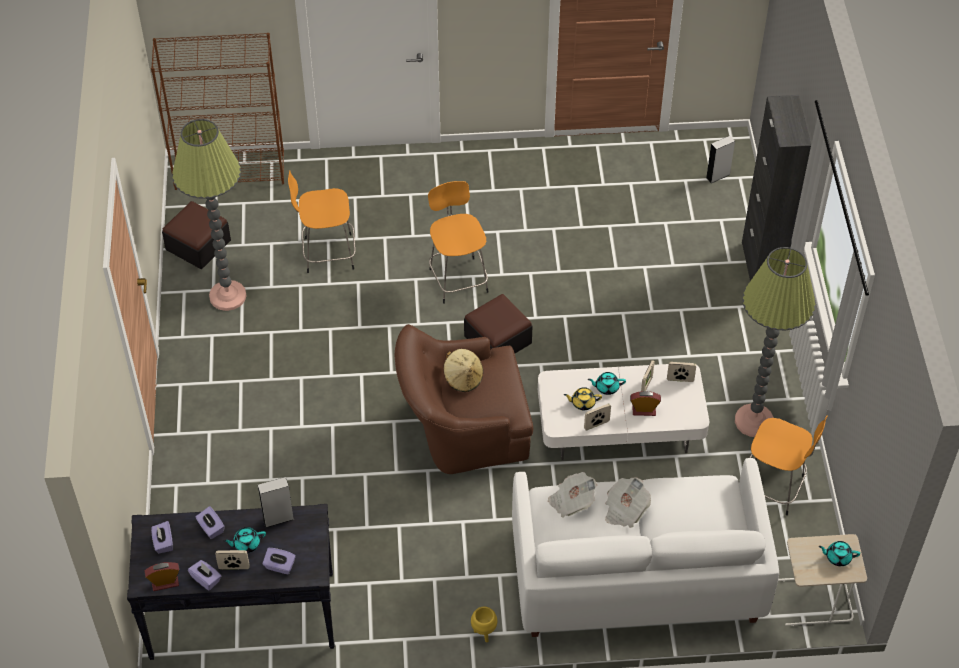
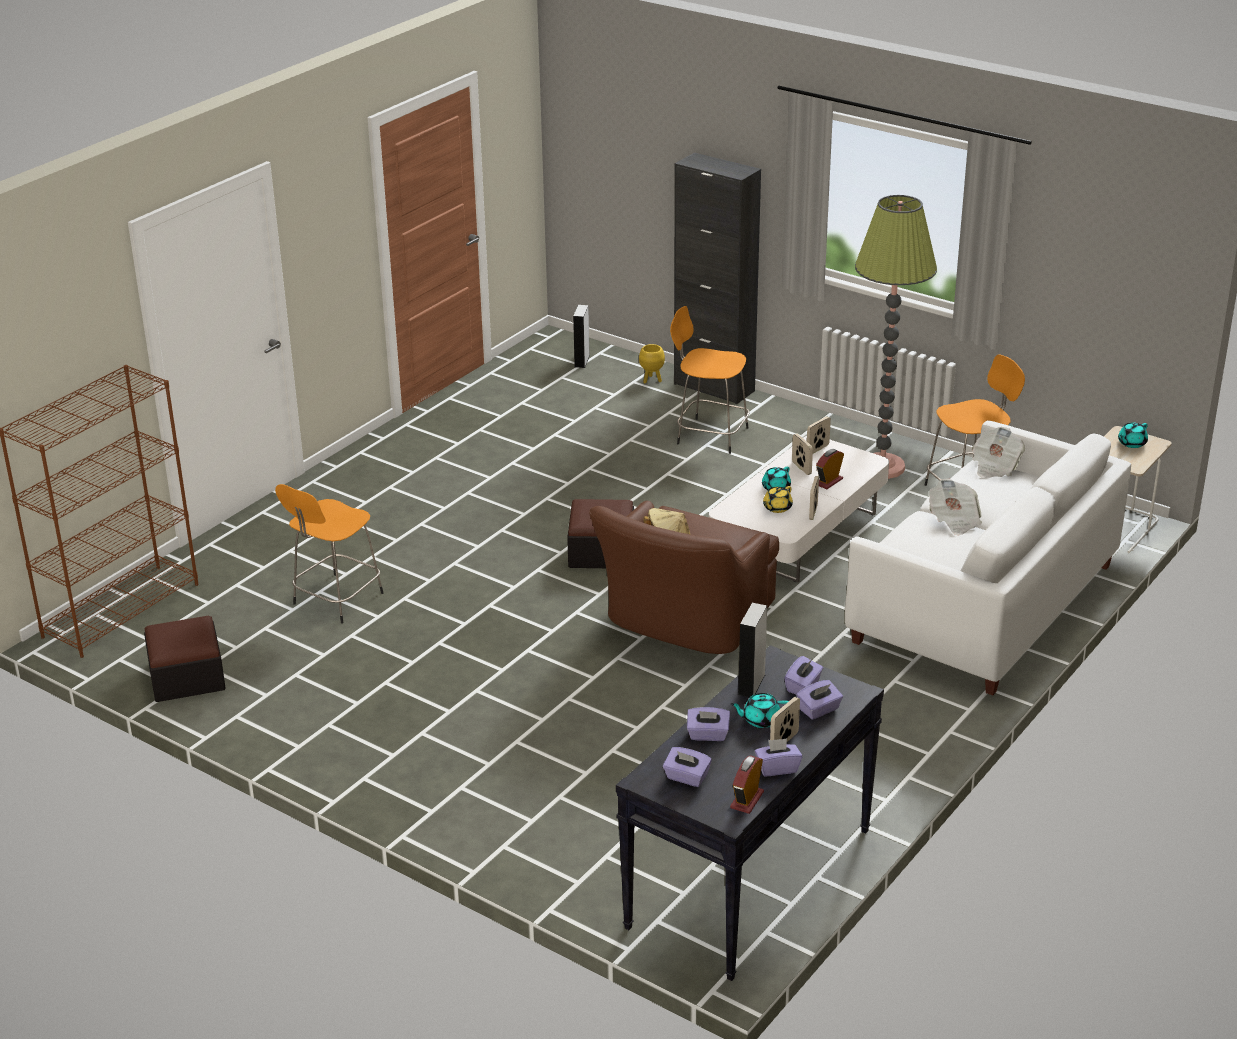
camera: 50 degrees left, 20 degrees down
floor lamp [172,119,247,311] -> none
turquoise teapot [223,527,266,553] -> turquoise teapot turned 60 degrees clockwise [731,693,789,728]
orange stool [428,181,488,304] -> orange stool moved to [670,306,750,454]
yellow planter [471,607,497,642] -> yellow planter moved to [639,344,665,383]
newspaper [548,472,597,518] -> newspaper moved to [972,427,1025,478]
none -> purple tissue box [785,656,823,694]

